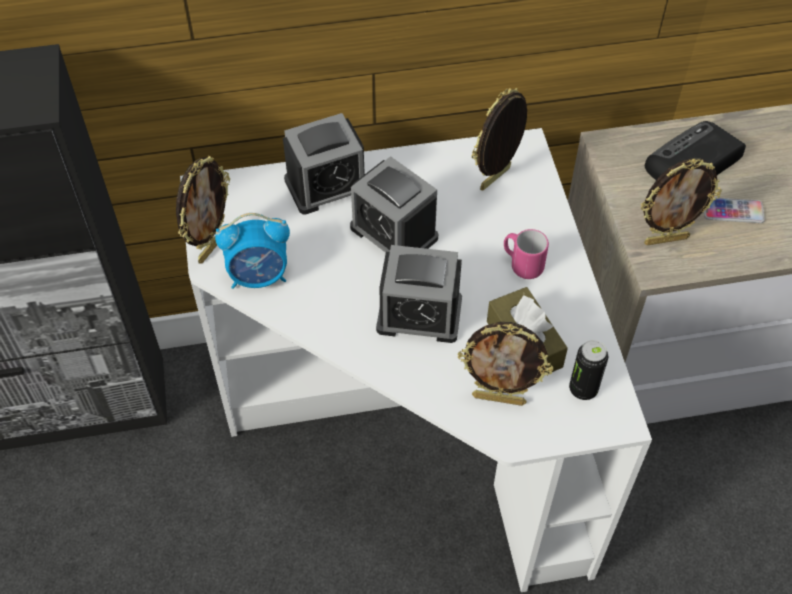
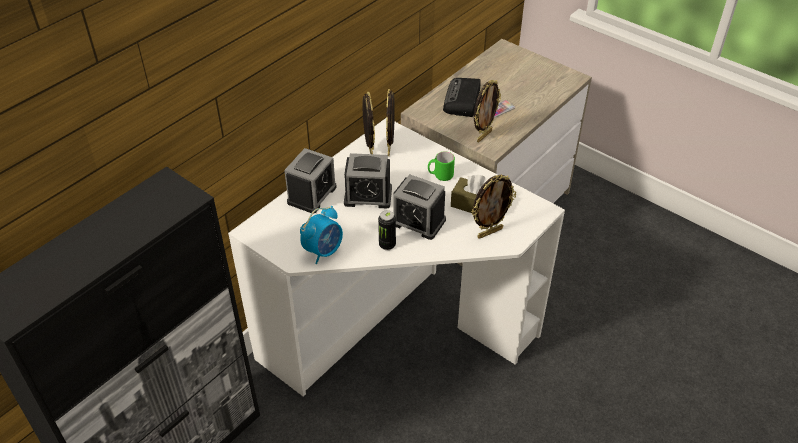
camera: 40 degrees left, 10 degrees down
picture frame [176,156,230,263] -> picture frame moved to [362,92,375,154]
alarm clock [376,245,462,343] -> alarm clock turned 60 degrees clockwise [393,174,446,240]
pink mug [504,229,549,279] -> green mug [428,151,455,181]
can [569,340,608,400] -> can moved to [378,210,396,250]

